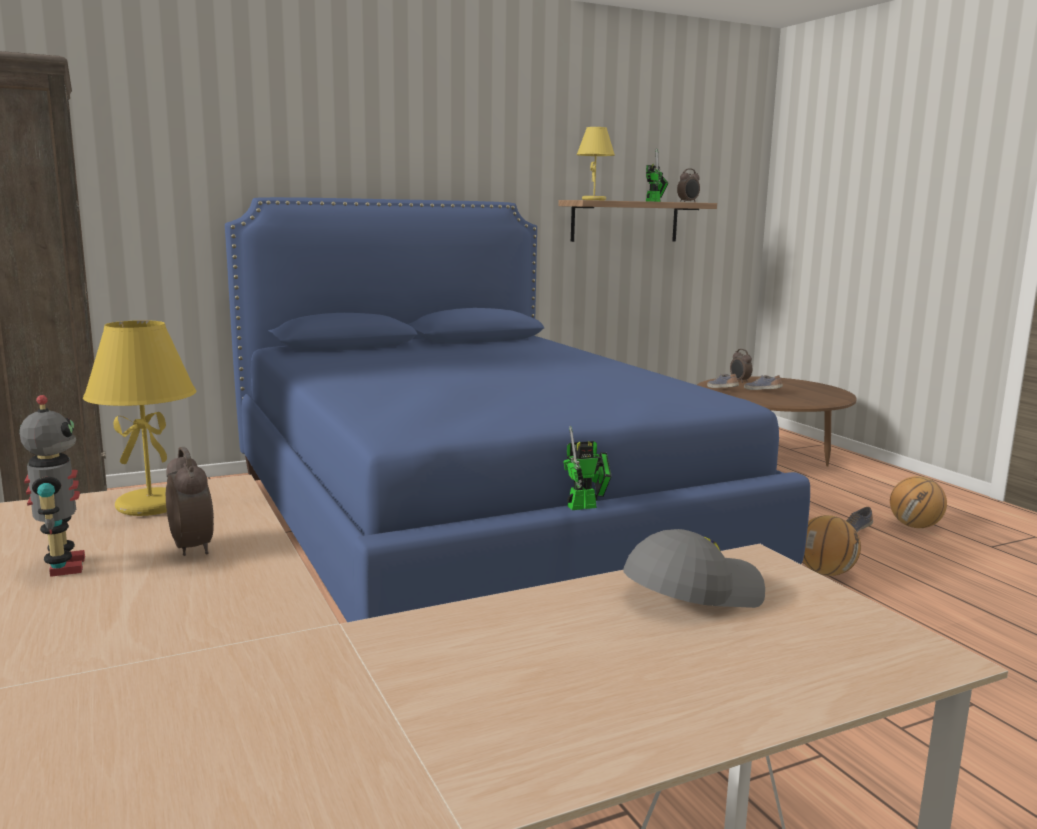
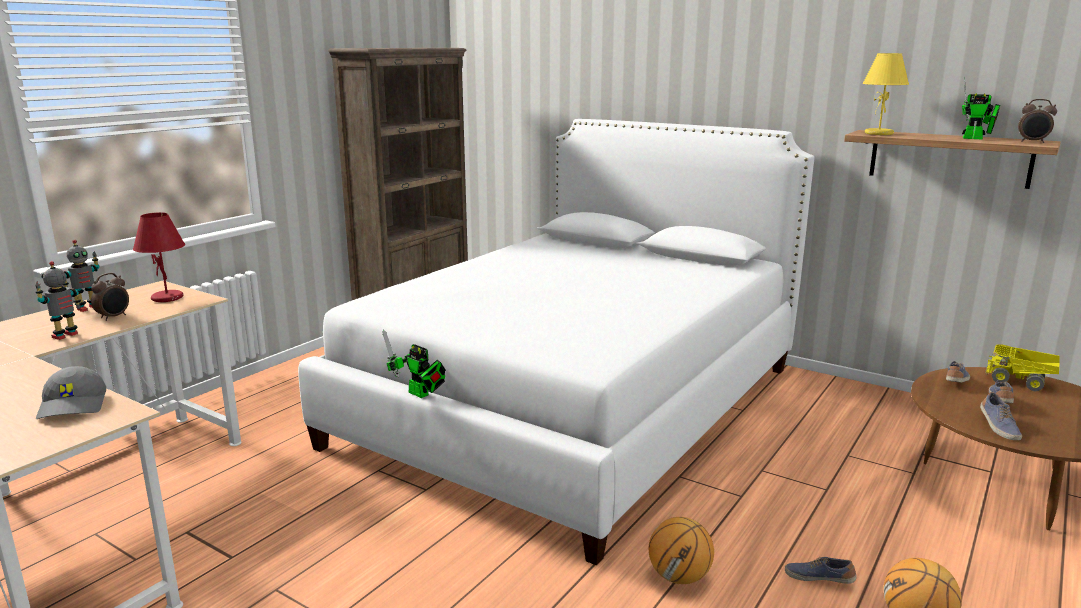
camera: 60 degrees right, 5 degrees up
yellow table lamp [83,320,196,516] -> red table lamp [133,212,185,302]
blue bed [225,197,810,622] -> white bed [298,119,815,566]
grey cap [623,529,765,608] -> grey cap turned 45 degrees clockwise [36,366,106,419]
alarm clock [730,349,752,383] -> toy truck [985,344,1060,391]
none -> toy robot [35,261,81,340]
none -> shoe [980,392,1022,440]

